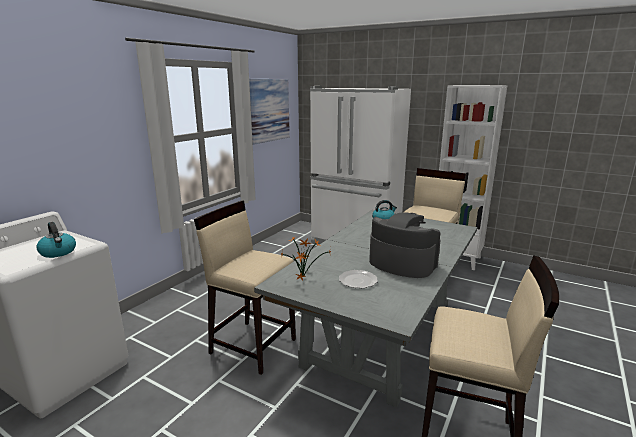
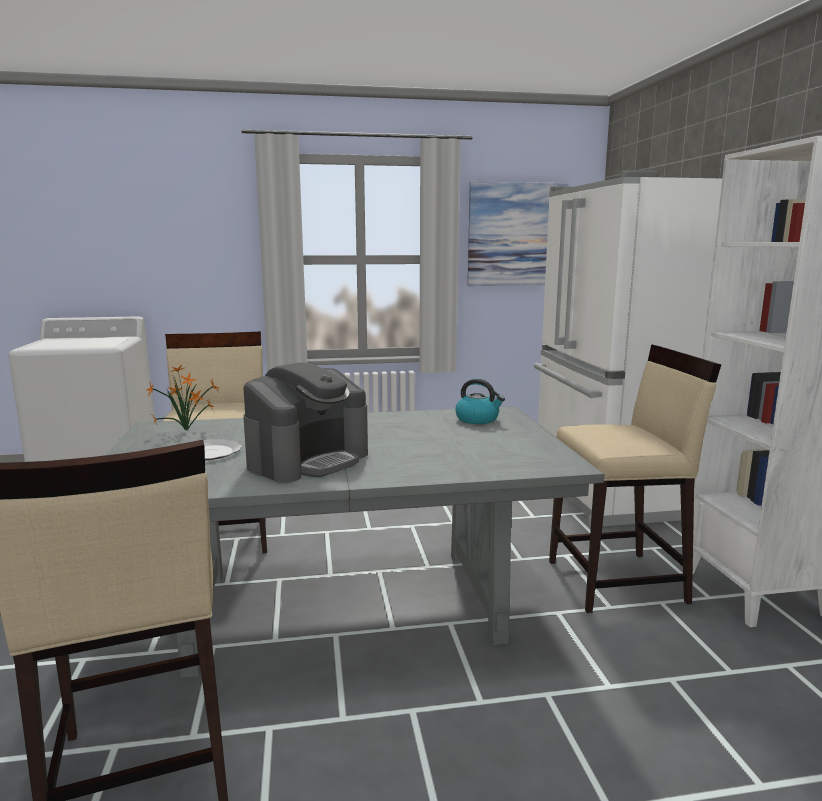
camera: 50 degrees right, 5 degrees down
kettle [37,222,76,258] -> none
coffee machine [369,212,441,278] -> coffee machine turned 45 degrees clockwise [243,362,368,483]

